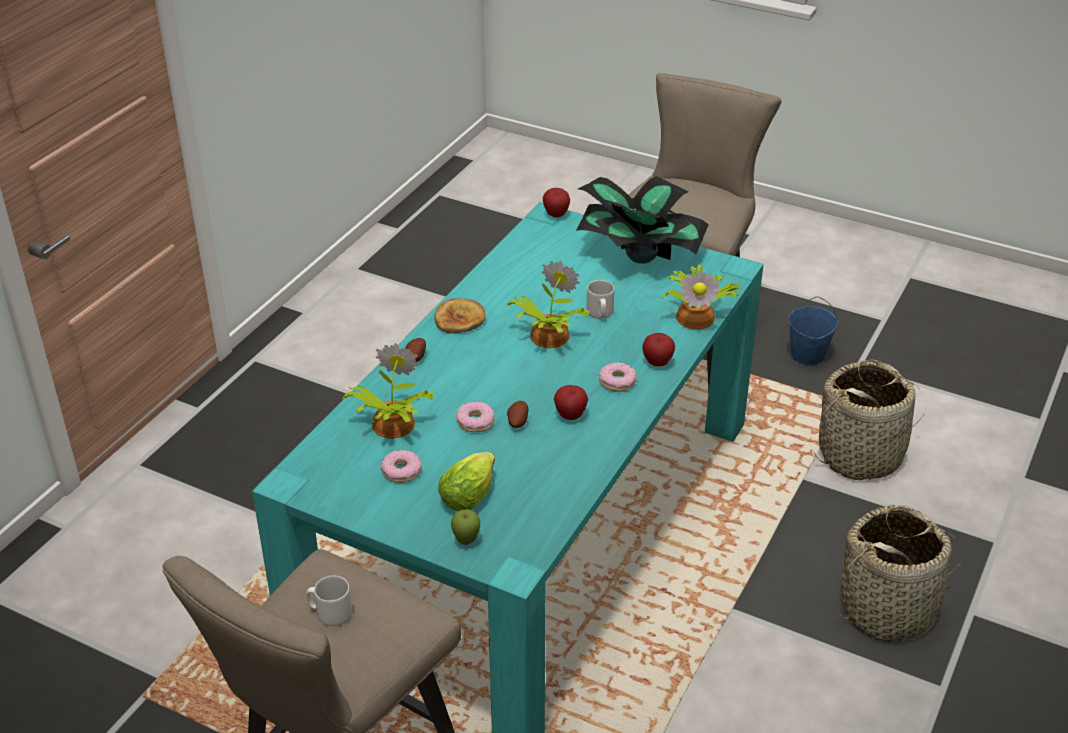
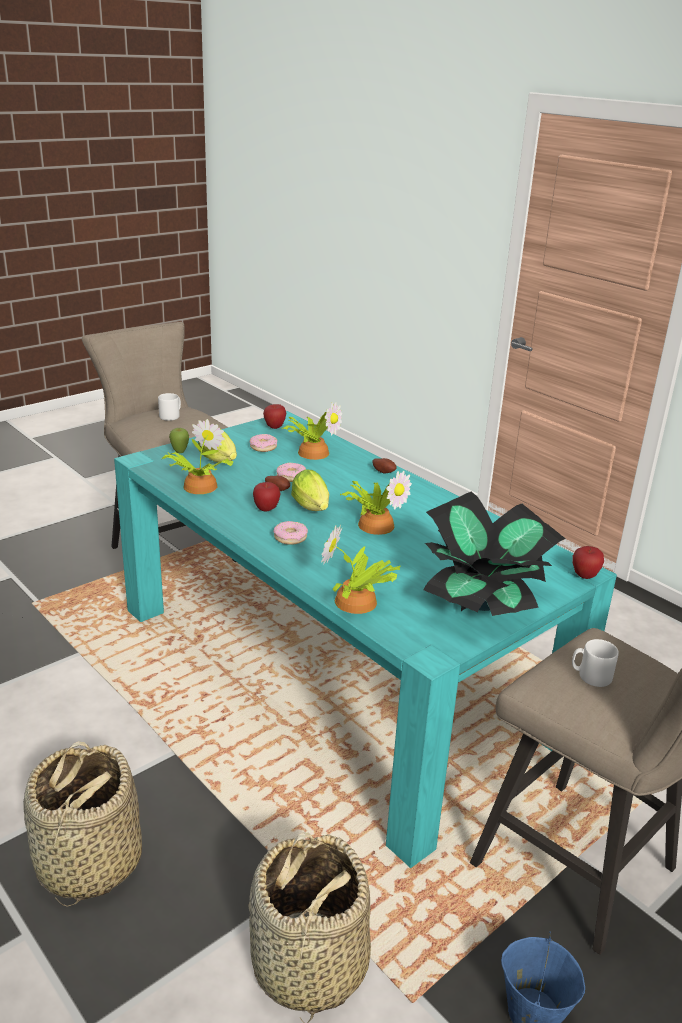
camera: 110 degrees right, 10 degrees down
bread [435,298,486,334] -> none
grey mug [586,280,615,319] -> grey mug moved to [572,639,619,687]
apple [642,333,675,367] -> apple moved to [263,404,286,429]
none -> potted plant [162,419,234,494]
none -> lettuce [291,469,329,511]

